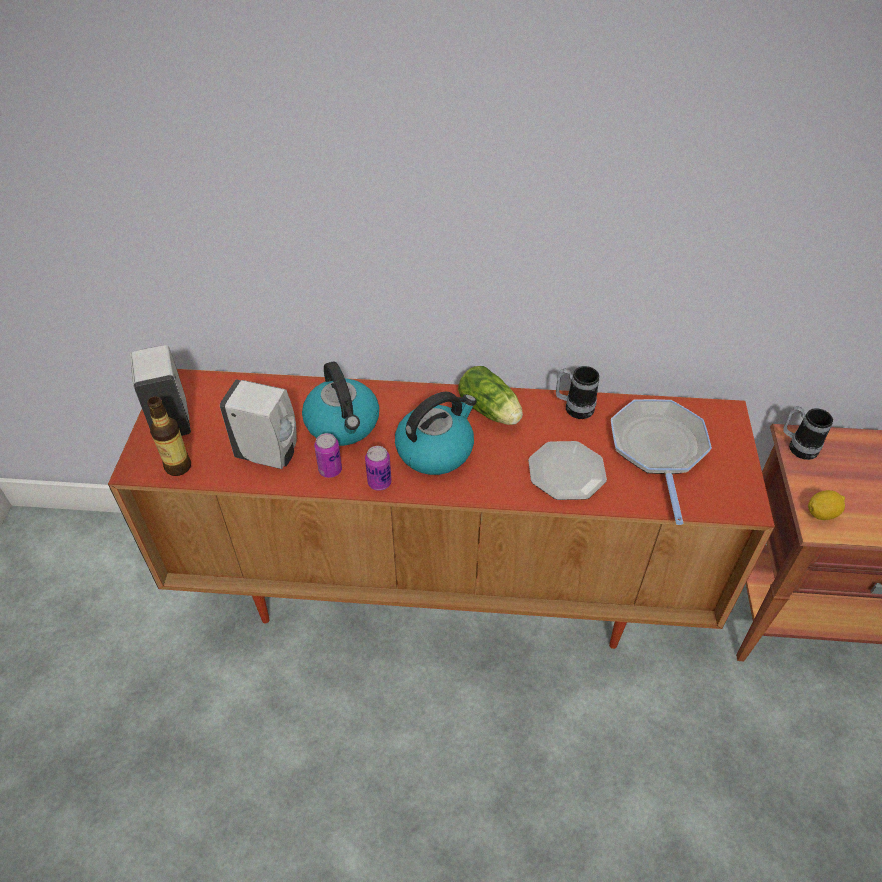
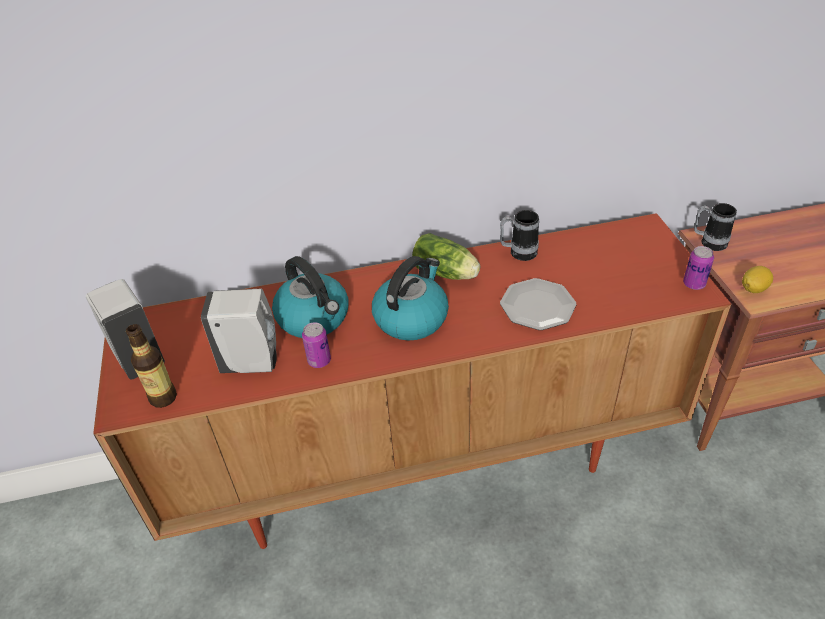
camera: 15 degrees left, 5 degrees down
can [365,446,391,491] -> can moved to [683,246,714,290]
frying pan [611,399,712,525] -> none

